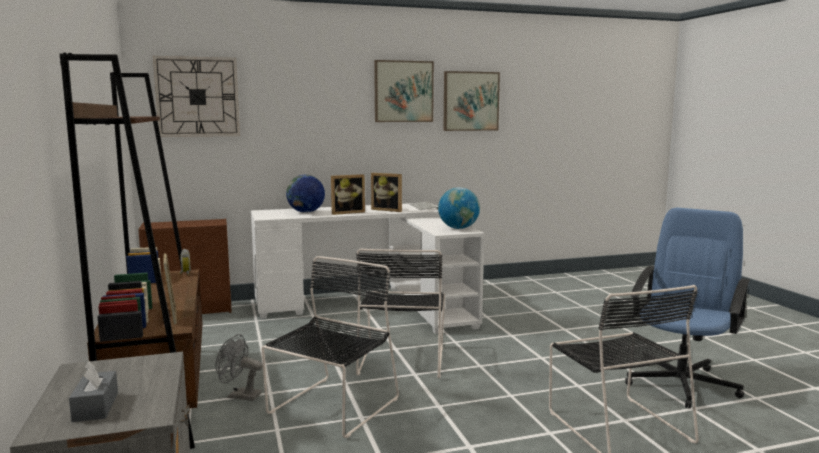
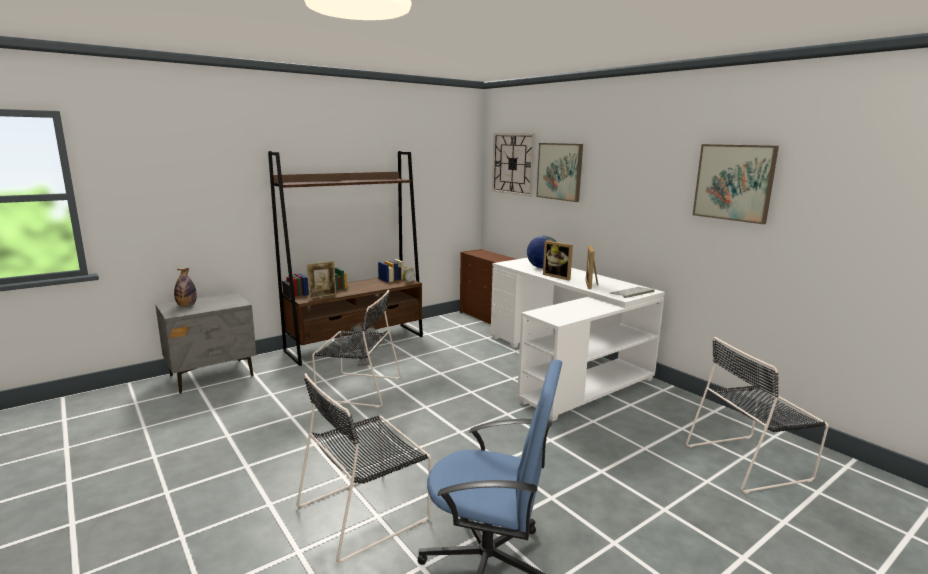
camera: 70 degrees right, 5 degrees up
grey tissue box [69,360,118,422] -> bottle [174,268,197,307]
black chair [356,248,445,378] -> black chair moved to [686,337,829,493]
picture [374,60,434,122] -> picture moved to [536,143,583,202]
globe [438,187,480,229] -> none

